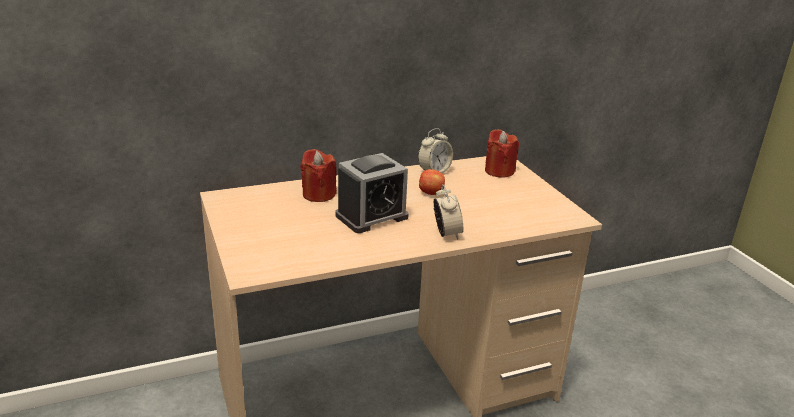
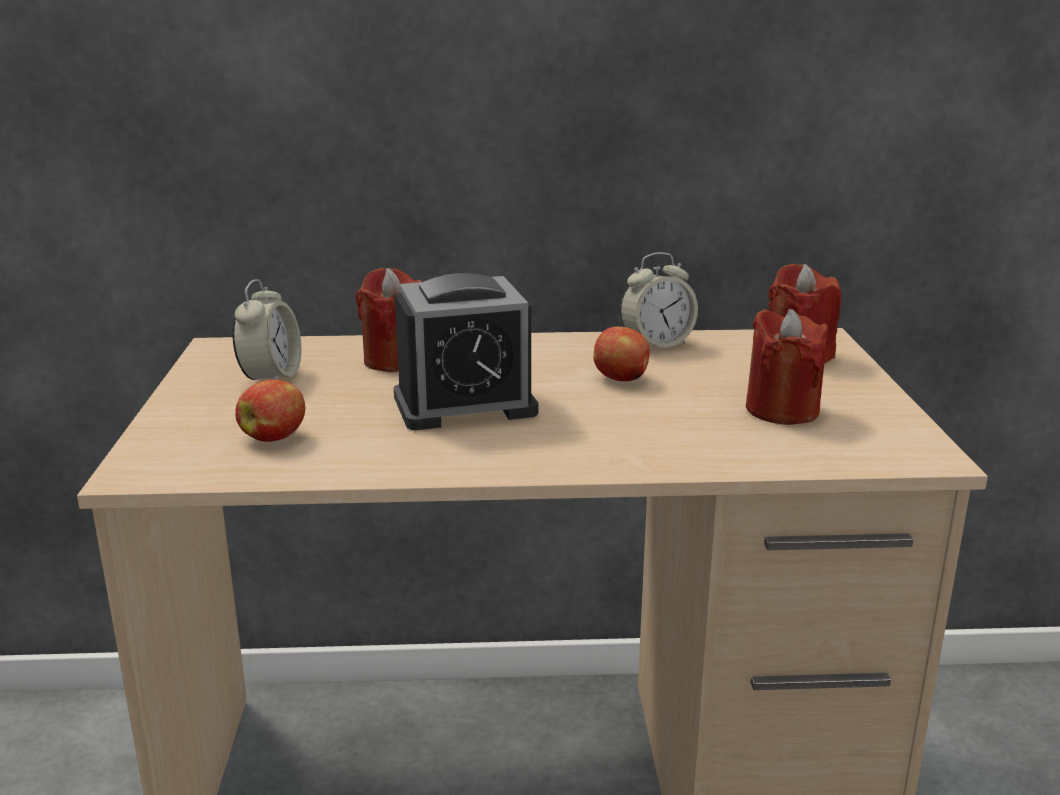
camera: 20 degrees right, 5 degrees down
alarm clock [433,184,463,240] -> alarm clock moved to [232,279,302,380]
none -> apple [235,380,305,442]
none -> red candle [746,309,828,425]

